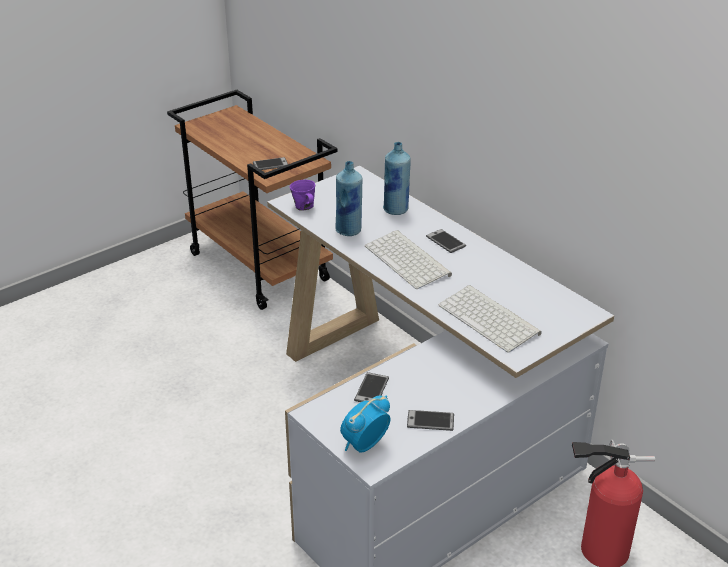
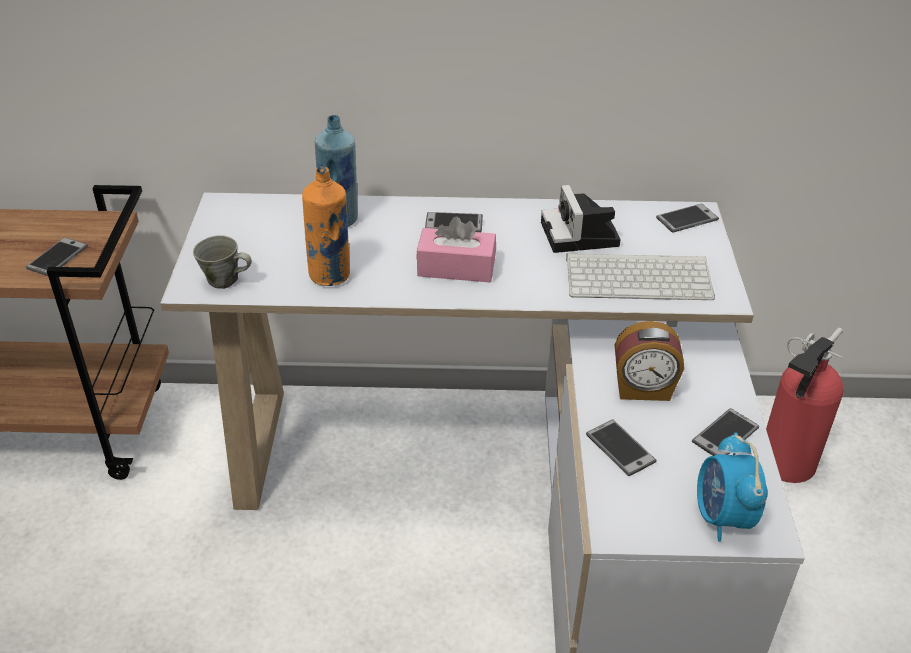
camera: 50 degrees left, 5 degrees up
purple mug [290,180,315,211] -> grey mug [193,235,252,289]
blue bottle [335,161,362,236] -> orange bottle [302,167,350,286]
keyboard [365,230,452,289] -> pink tissue box [416,216,496,282]
none -> camera [541,185,621,253]
none -> alarm clock [615,321,684,401]
none -> phone [656,203,719,233]

